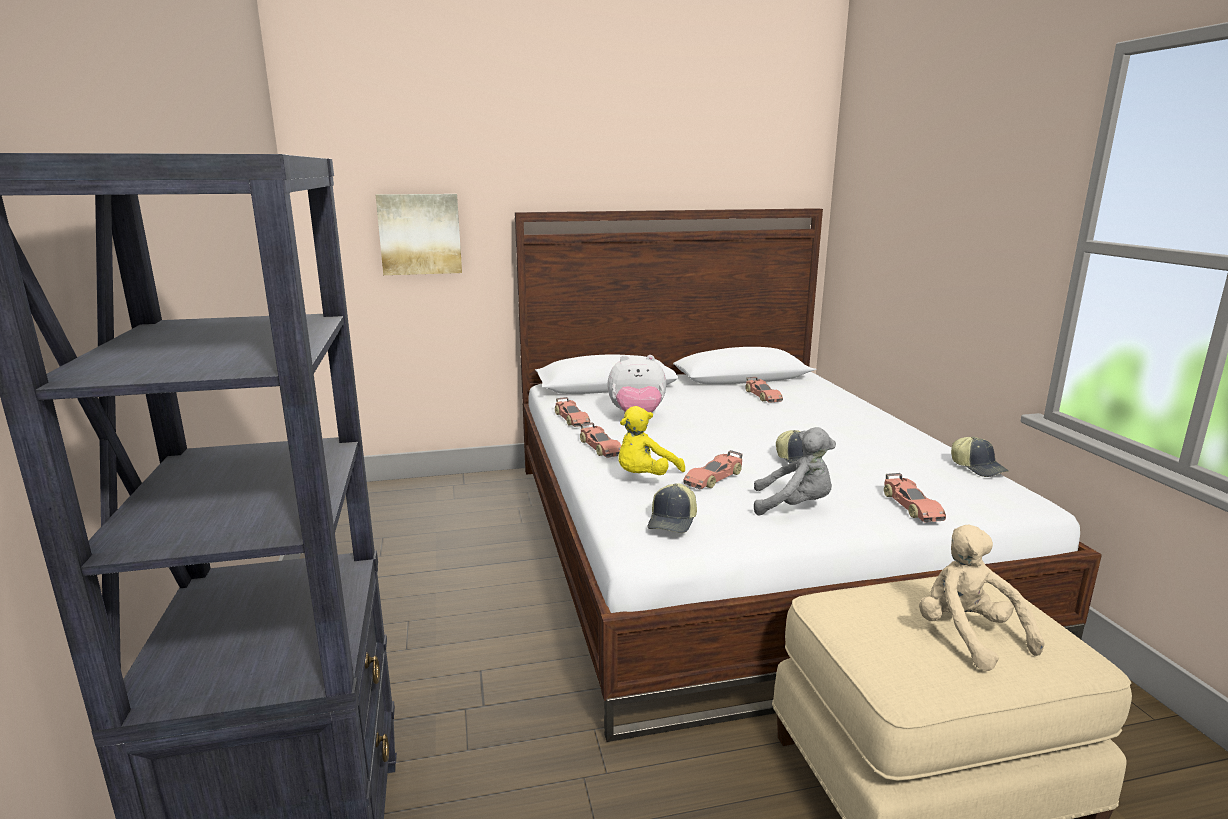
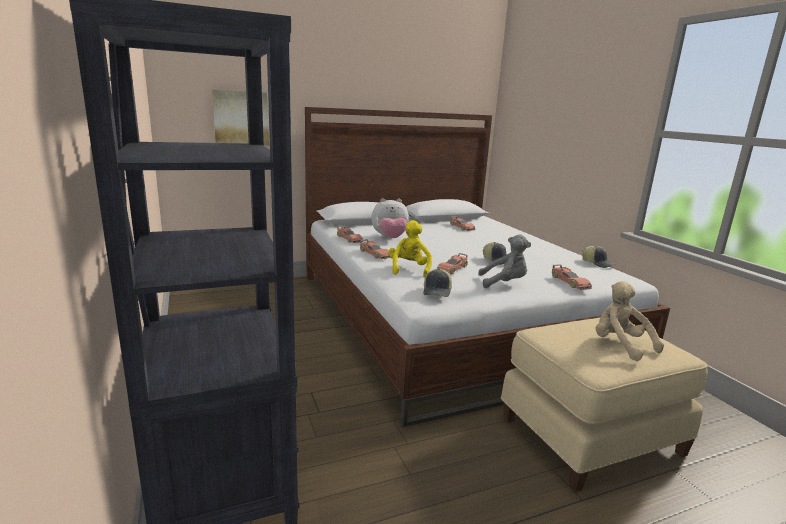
camera: 10 degrees left, 0 degrees up
yellow plush toy [619,406,685,475] -> yellow plush toy turned 150 degrees clockwise [389,220,432,277]

